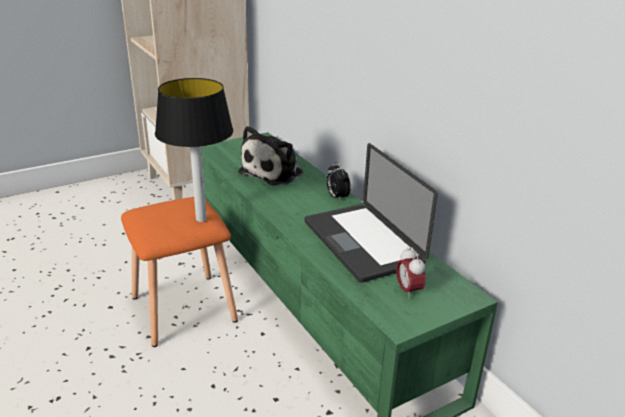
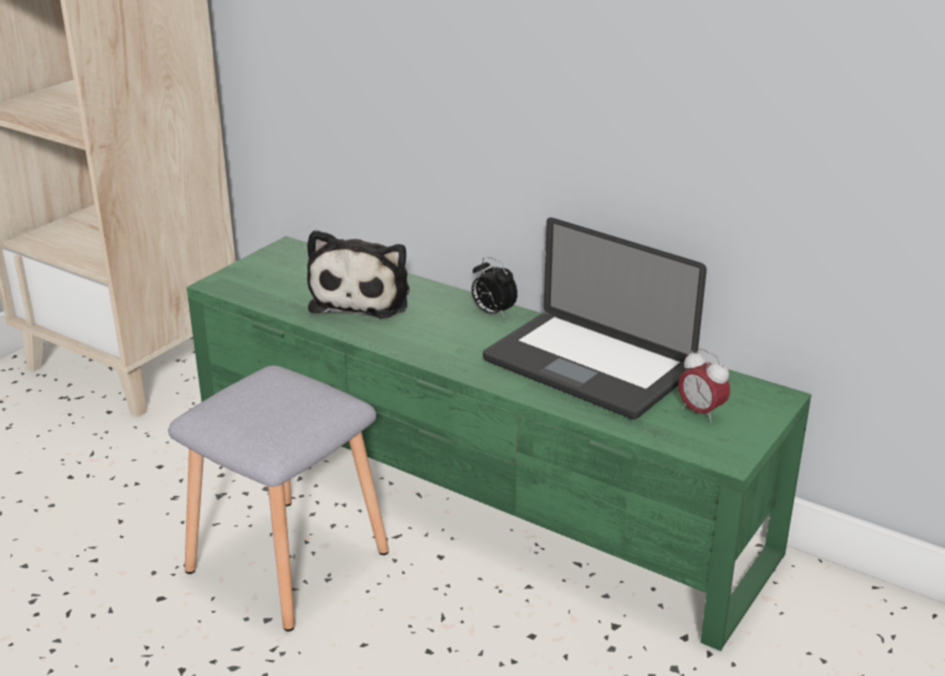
camera: 25 degrees left, 0 degrees up
orange stool [121,197,238,347] -> grey stool [168,366,389,631]
table lamp [155,78,233,222] -> none

